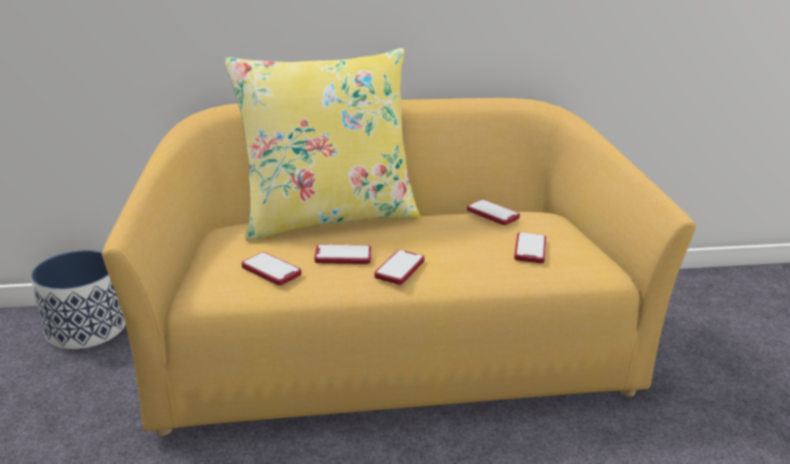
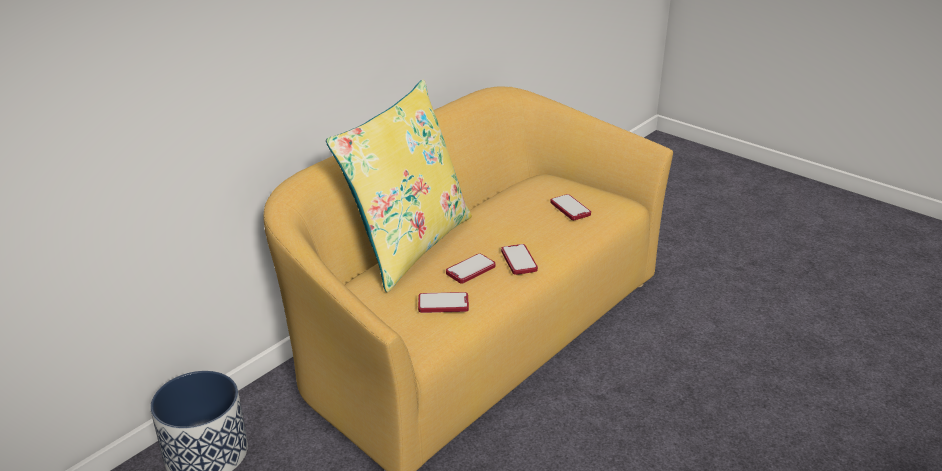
camera: 40 degrees left, 5 degrees up
phone [467,200,520,225] -> none

